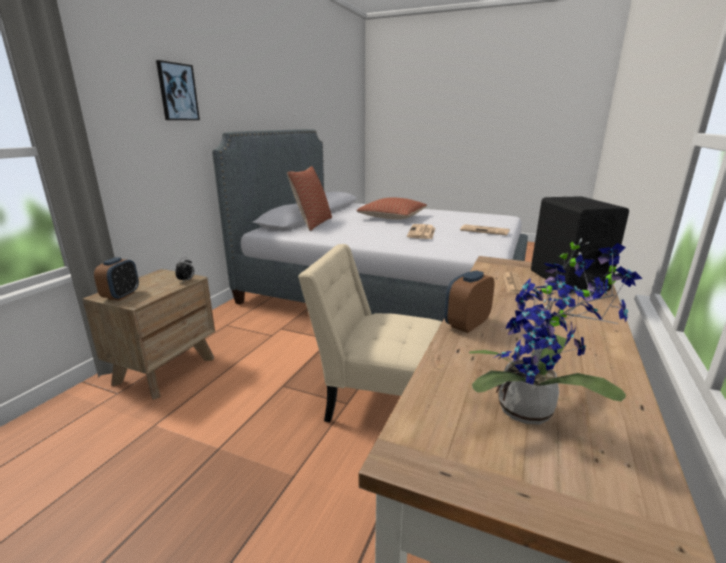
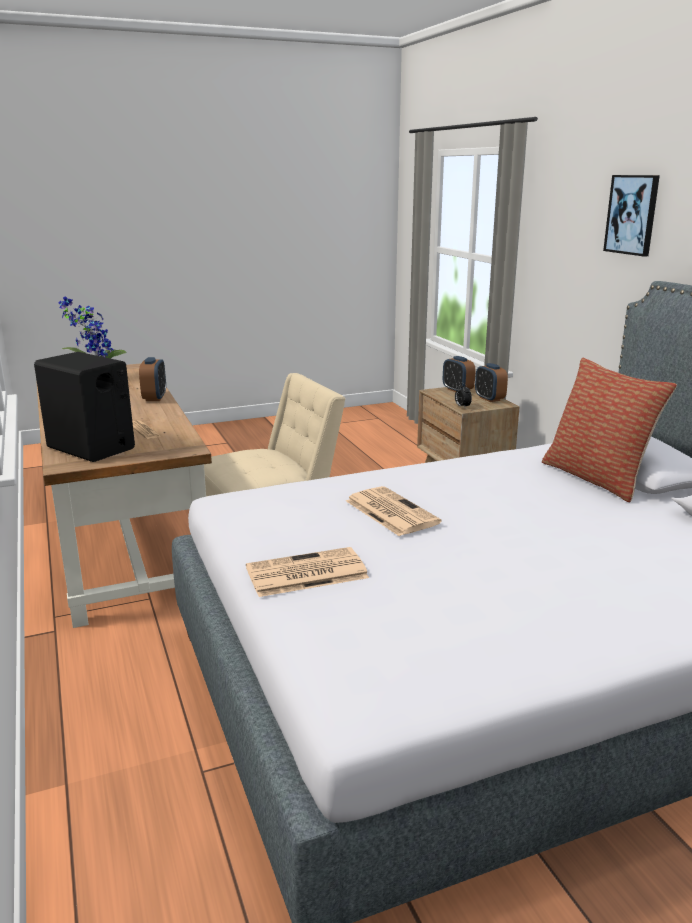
camera: 135 degrees right, 0 degrees up
pillow [356,198,427,220] -> none
none -> alarm clock [475,363,508,402]

